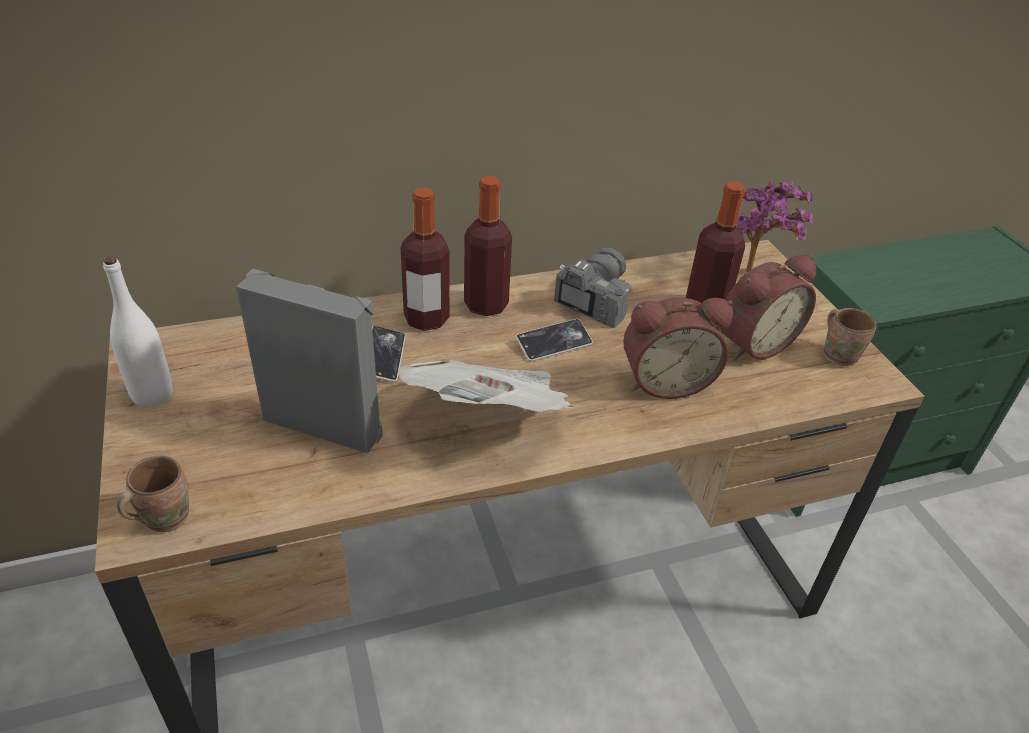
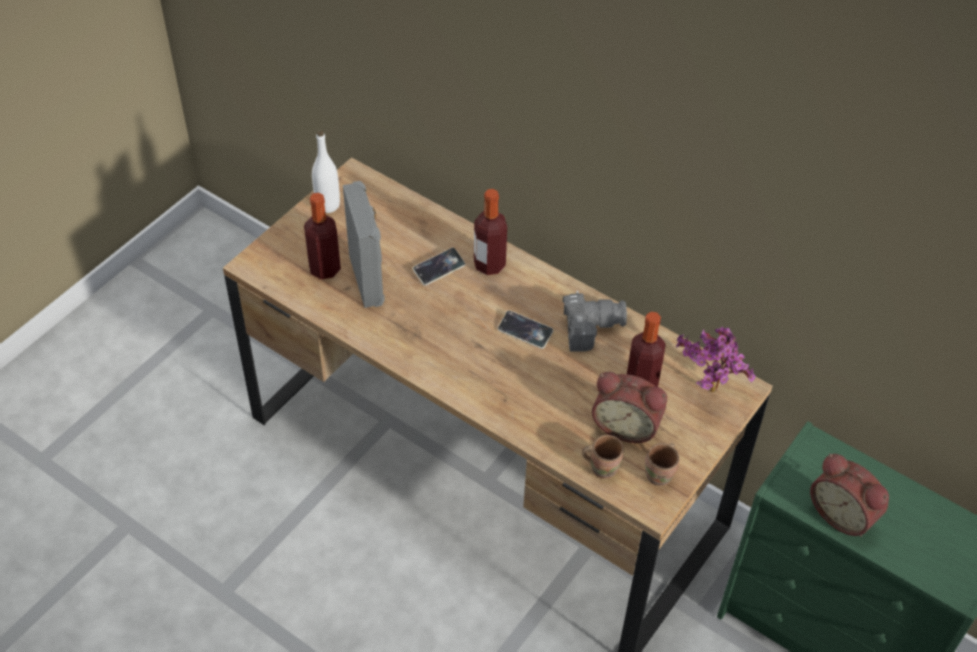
camera: 55 degrees right, 10 degrees up
brown mug [117,456,189,532] -> brown mug moved to [582,435,623,479]
newspaper [398,360,573,412] -> none
bottle [464,176,512,316] -> bottle moved to [304,193,341,279]
alarm clock [623,297,733,399] -> alarm clock moved to [810,454,889,537]

